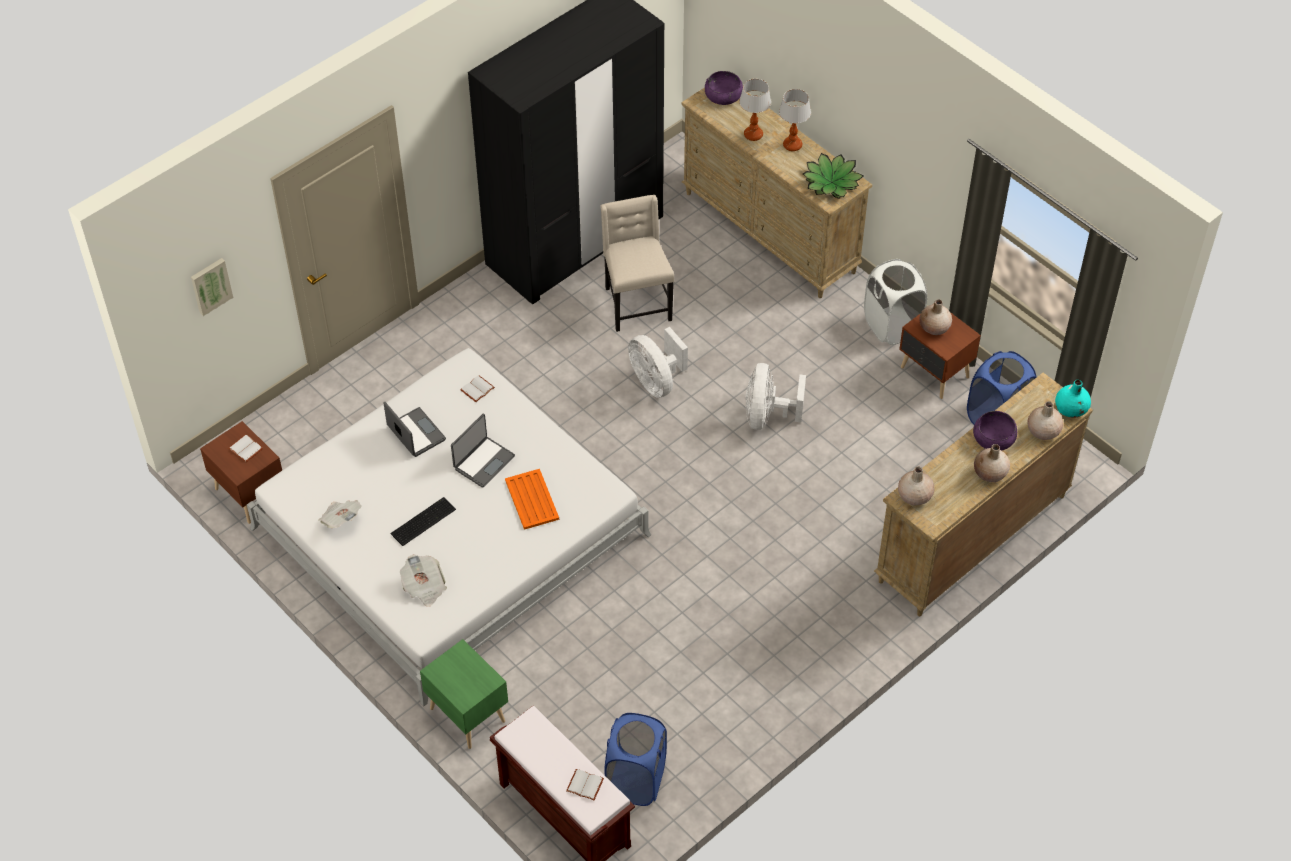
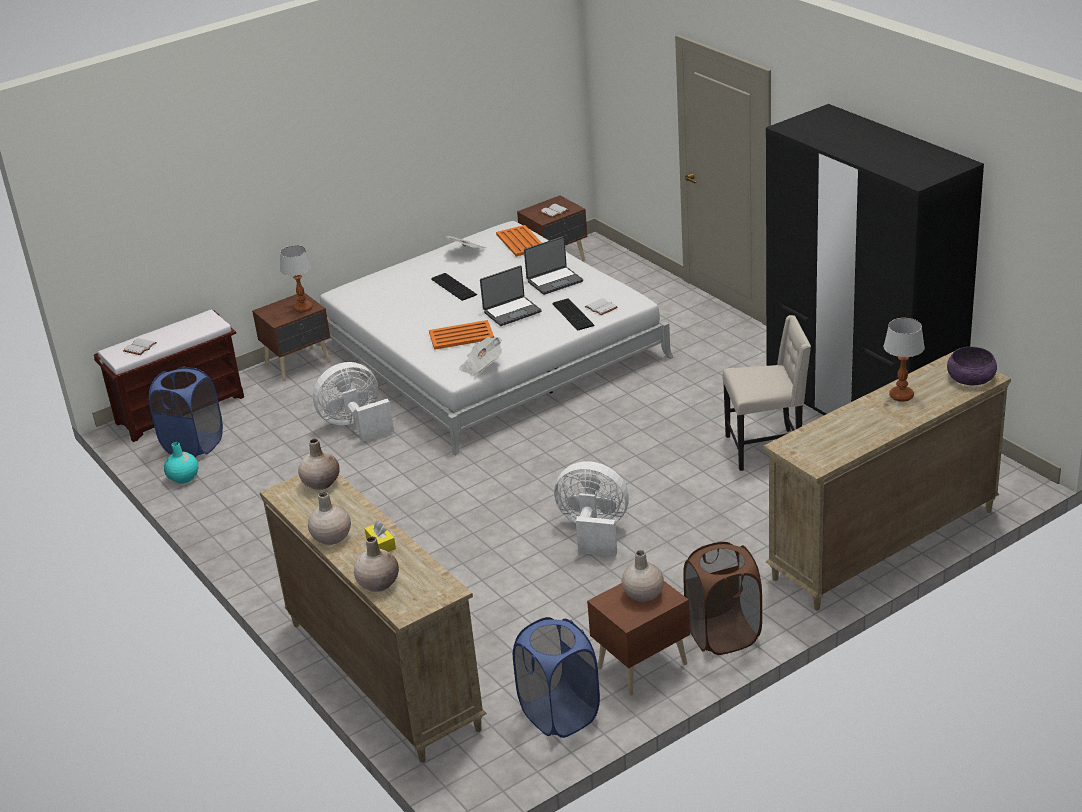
camera: 100 degrees right, 20 degrees down
picture [191,258,233,316] -> none
newspaper [400,554,447,607] -> newspaper moved to [459,337,502,376]
green nightstand [420,639,508,749] -> brown nightstand [252,293,331,381]
laptop [451,414,515,488] -> laptop turned 75 degrees counterclockwise [480,266,541,326]
white fan [628,327,688,398] -> white fan moved to [313,362,394,441]
table lamp [779,89,811,151] -> table lamp moved to [280,245,312,312]
potted plant [803,153,863,199] -> none
white laundry basket [864,259,927,345] -> brown laundry basket [683,541,762,655]
purple bowl [973,411,1017,451] -> yellow tissue box [365,521,396,552]
turquoise vase [1055,380,1091,418] -> turquoise vase moved to [164,442,198,484]
none -> orange tray [496,225,542,257]
none -> keyboard [552,298,595,331]

